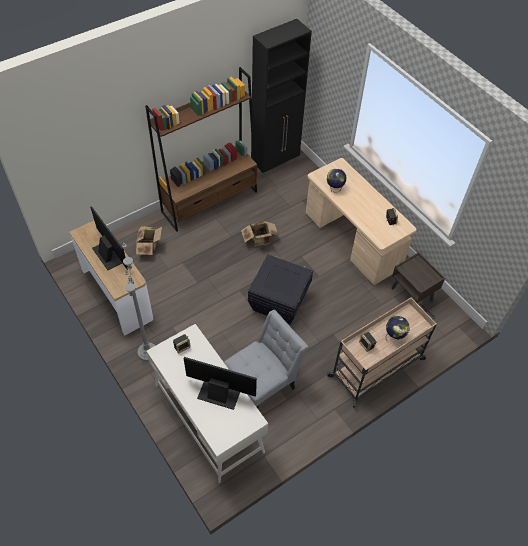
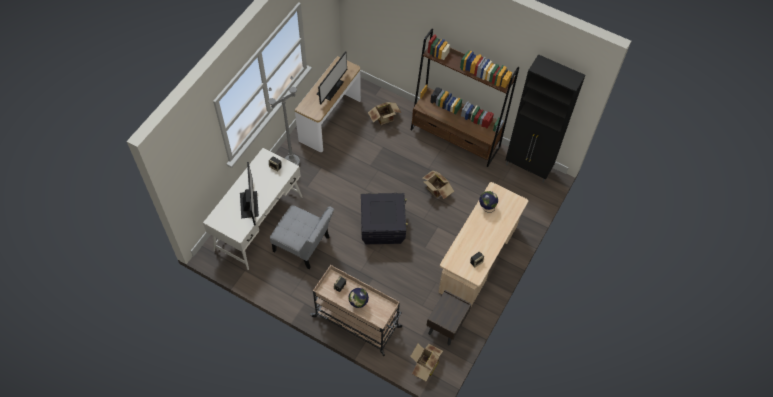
camera: 65 degrees right, 5 degrees up
none -> cardboard box [410,344,443,381]

